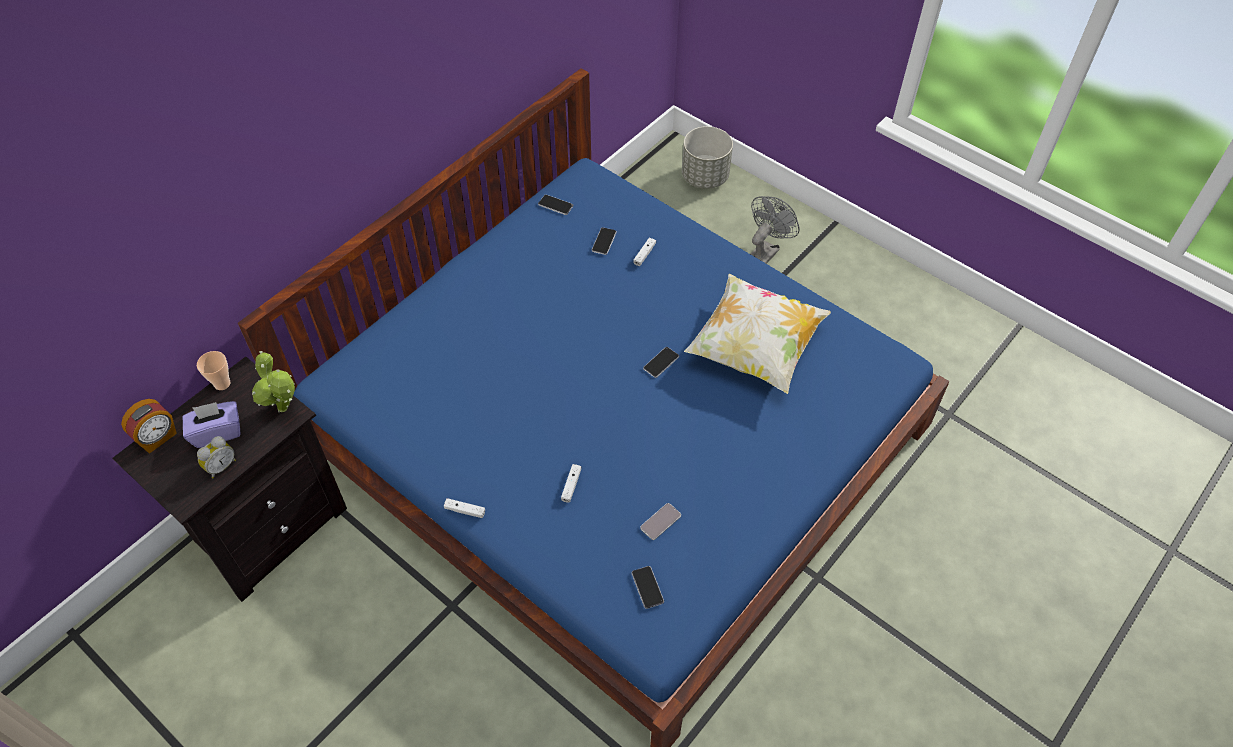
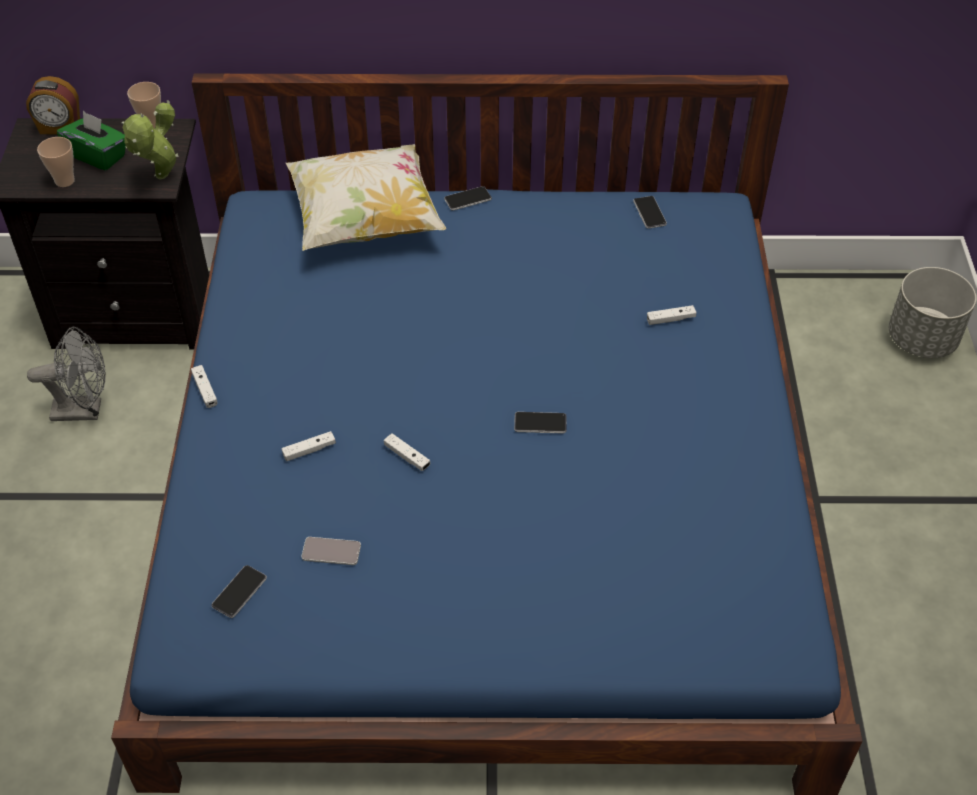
camera: 50 degrees right, 5 degrees down
purple tissue box [183,401,241,448] -> green tissue box [57,111,126,171]
alarm clock [197,436,236,478] -> cup [37,137,75,187]
phone [592,227,617,255] -> phone moved to [444,186,492,211]
pillow [684,274,831,394] -> pillow moved to [286,144,446,251]
grey fan [751,196,800,264] -> grey fan moved to [27,327,106,421]
none -> white game controller [384,433,430,471]

